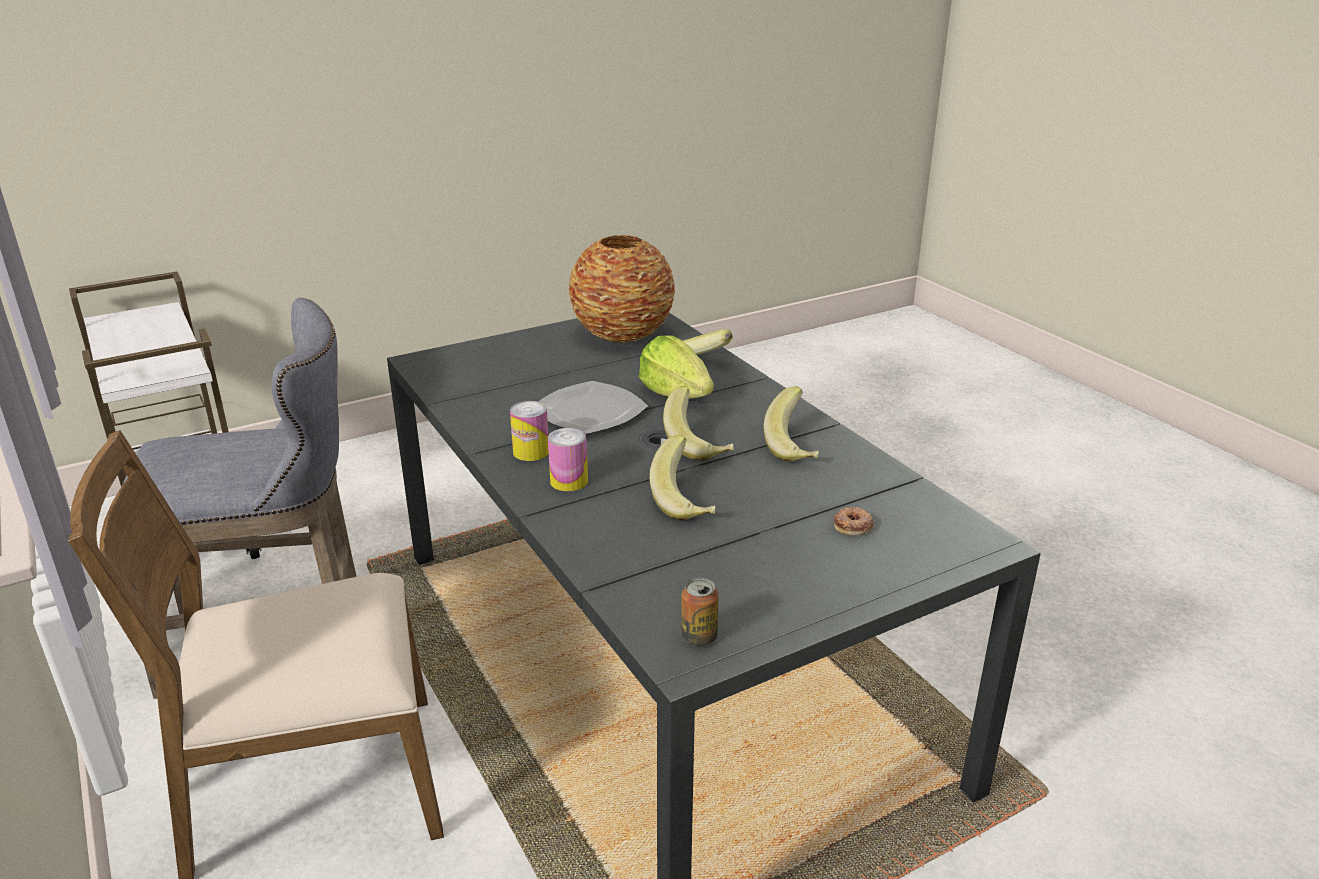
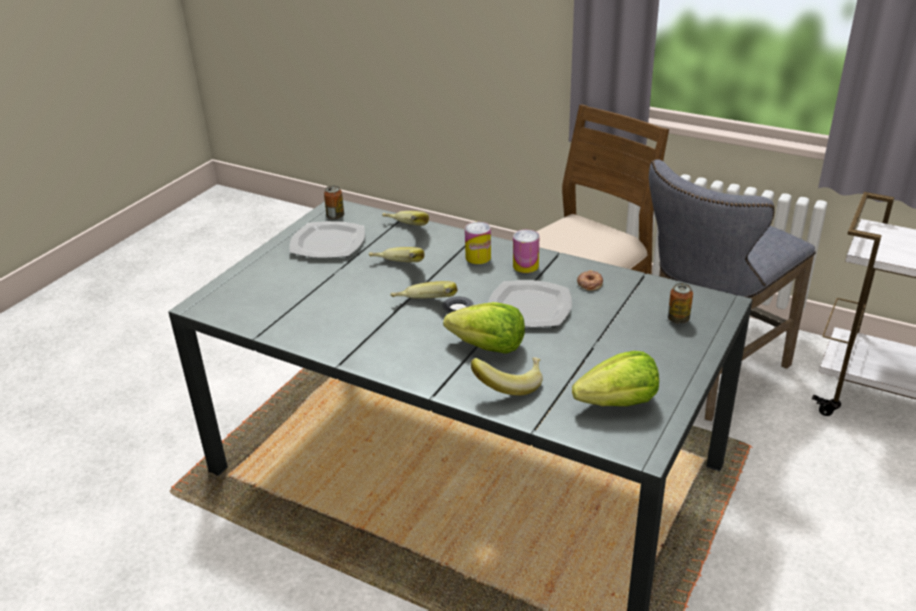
camera: 150 degrees right, 5 degrees up
vase [569,235,675,343] -> lettuce [572,351,659,406]
banana [764,387,819,461] -> banana moved to [382,211,429,226]
donut [834,507,874,535] -> donut moved to [577,270,603,291]
none -> plate [290,221,365,258]
none -> can [668,283,693,324]

